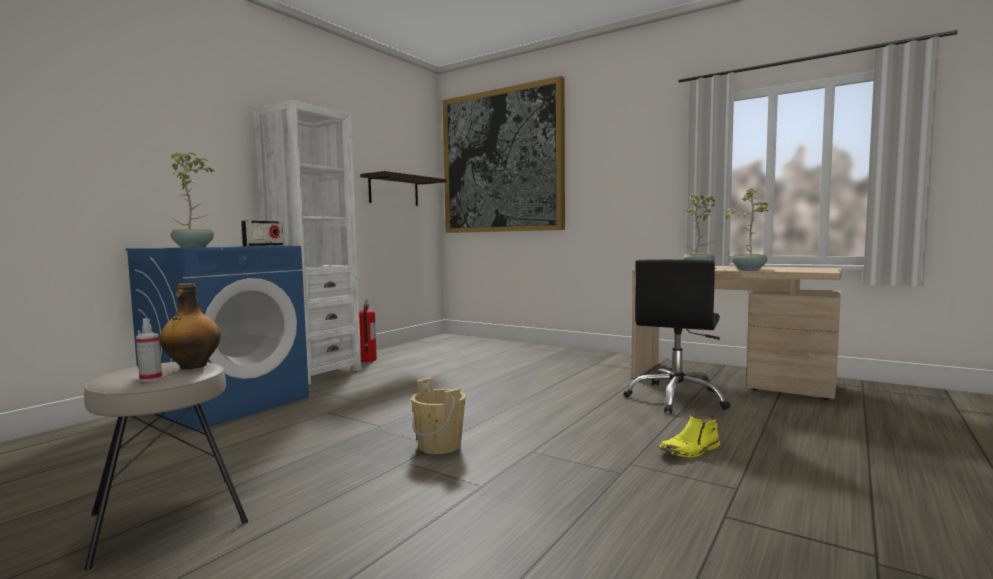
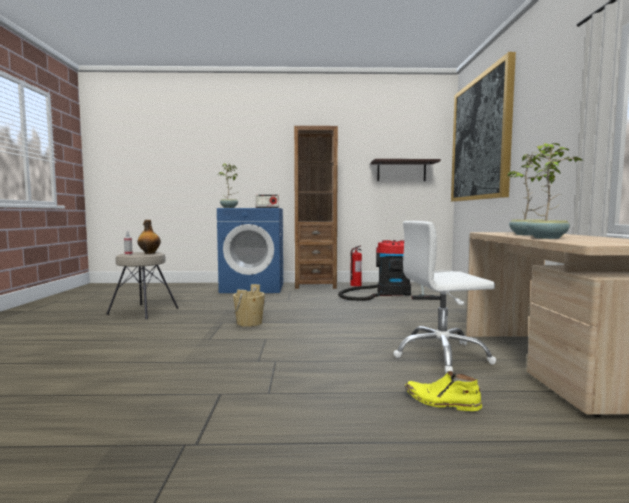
camera: 55 degrees right, 0 degrees up
white bookcase [254,100,361,385] -> brown bookcase [294,126,338,289]
black office chair [624,259,730,413] -> white office chair [393,221,496,374]
yellow boot [659,415,720,458] -> yellow boot moved to [405,371,482,411]
none -> vacuum cleaner [338,240,441,301]

